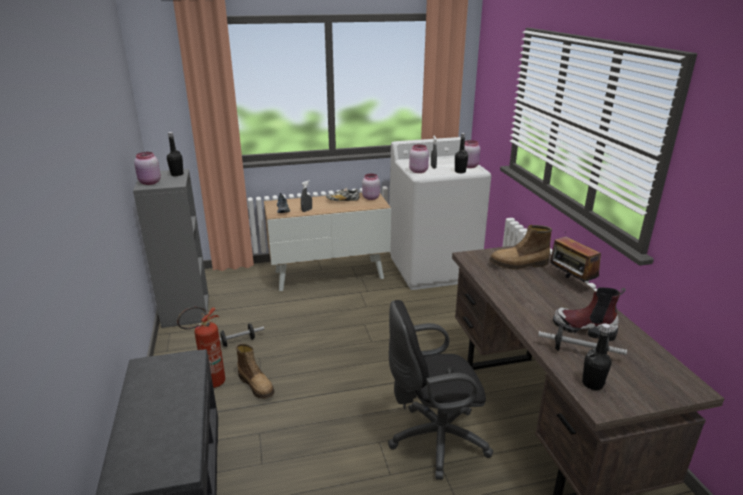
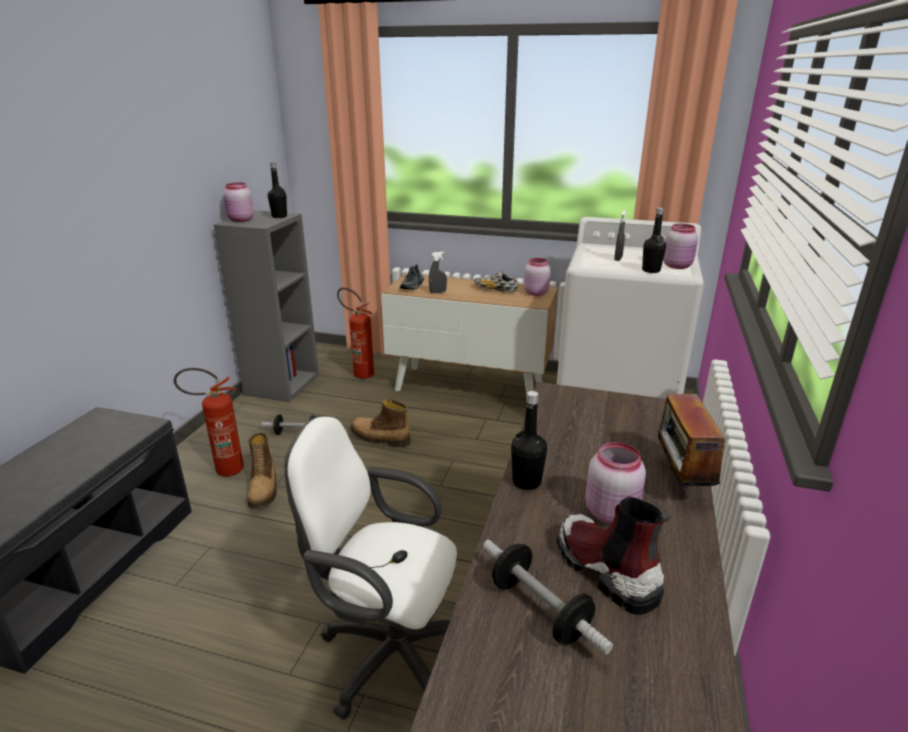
camera: 30 degrees right, 0 degrees up
black office chair [388,300,493,480] -> white office chair [285,416,457,720]
pink jar [409,144,429,173] -> pink jar moved to [585,442,646,524]
boot [489,225,552,270] -> boot moved to [350,399,411,447]
black bottle [582,323,612,390] -> black bottle moved to [511,391,547,490]
none -> fire extinguisher [337,288,374,379]

